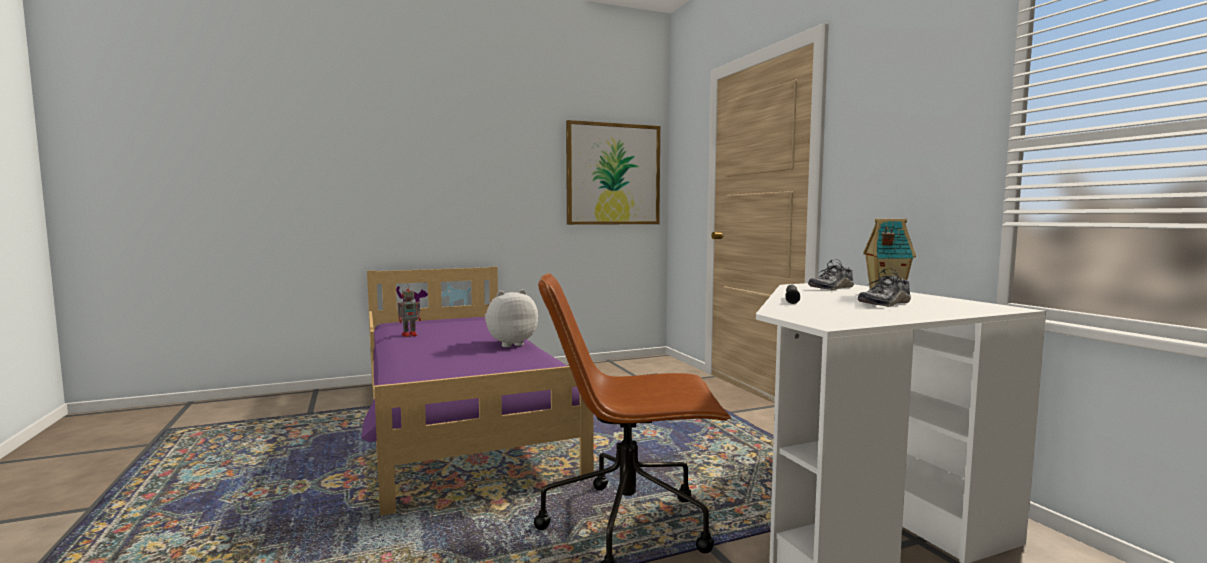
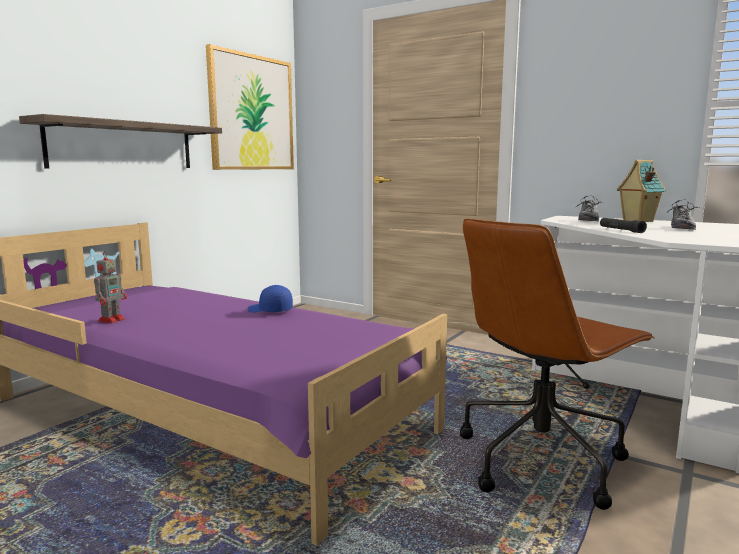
camera: 35 degrees left, 5 degrees up
plush toy [484,289,538,347] -> blue cap [248,285,293,313]
none -> shelf [19,114,222,169]

